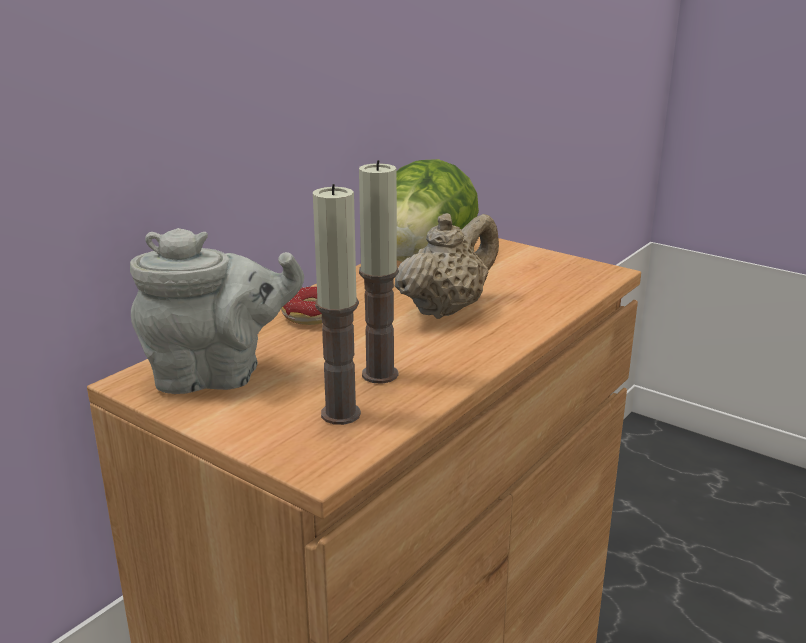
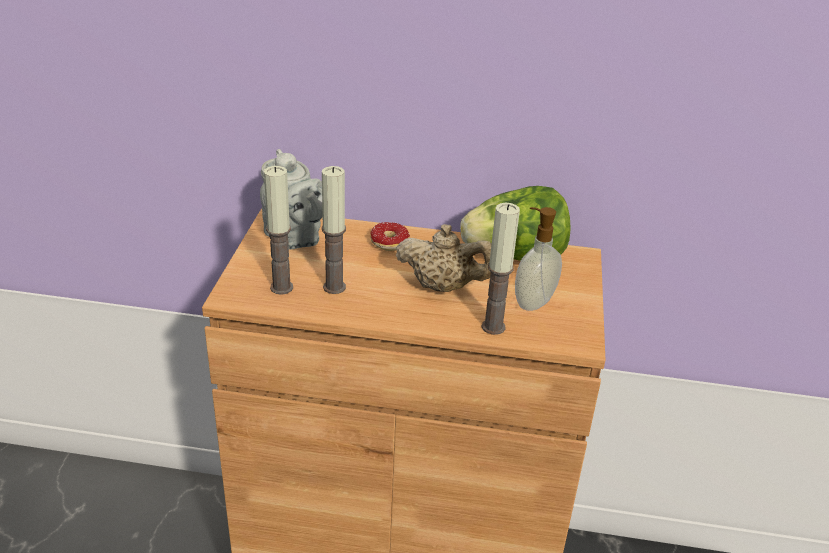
camera: 60 degrees right, 10 degrees up
none -> candle [482,203,520,335]
none -> soap dispenser [515,207,562,311]

